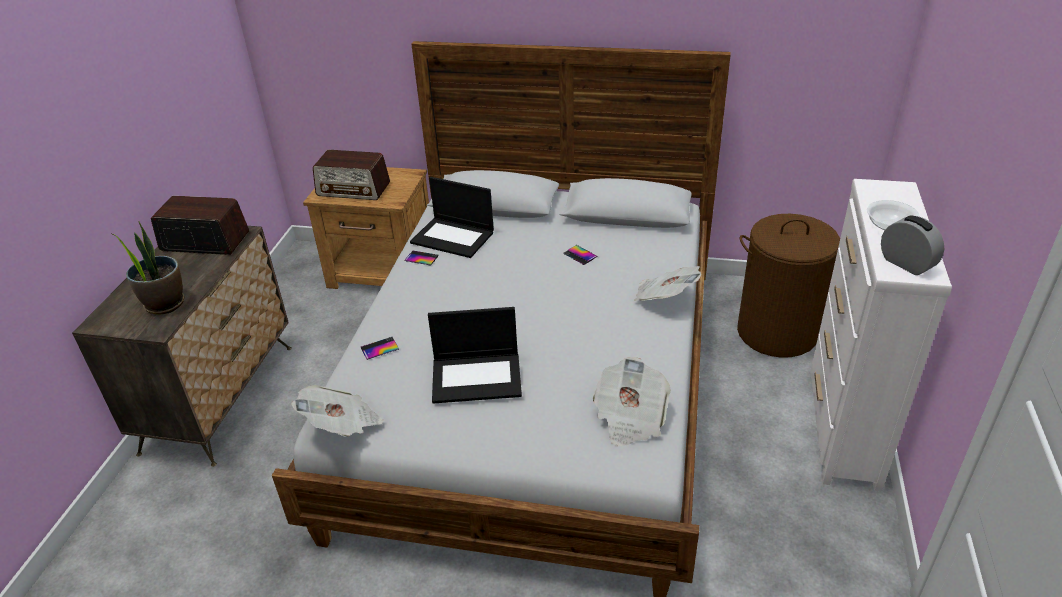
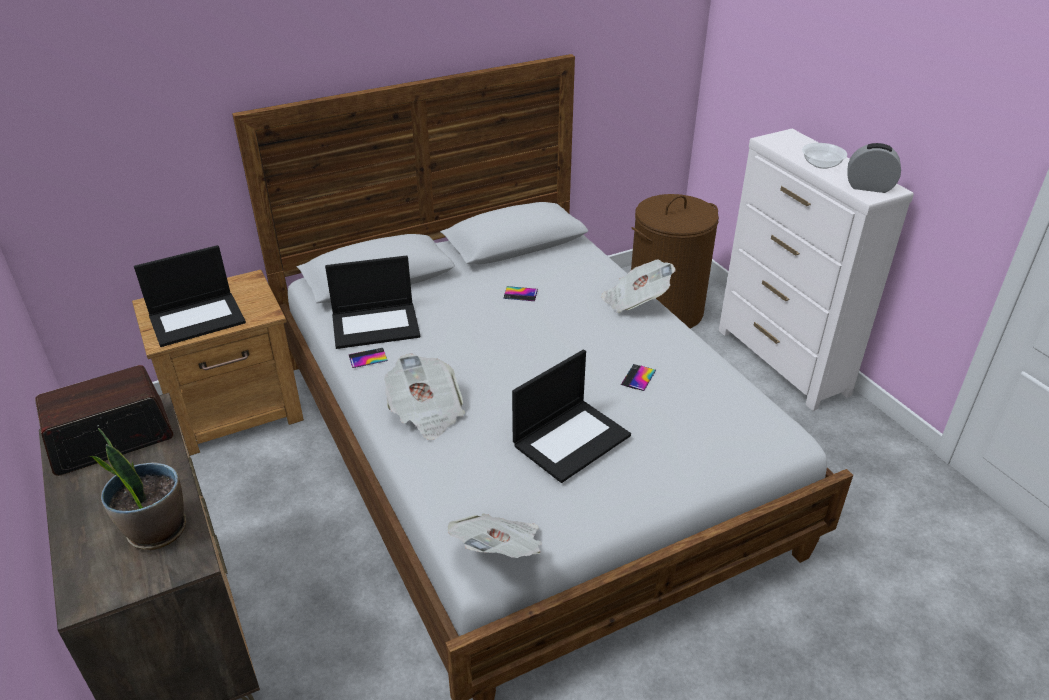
camera: 40 degrees left, 0 degrees up
radio [313,150,390,200] -> laptop [134,245,246,347]
phone [361,337,399,360] -> phone moved to [621,364,656,391]
newspaper [593,357,671,446] -> newspaper moved to [384,353,465,440]

